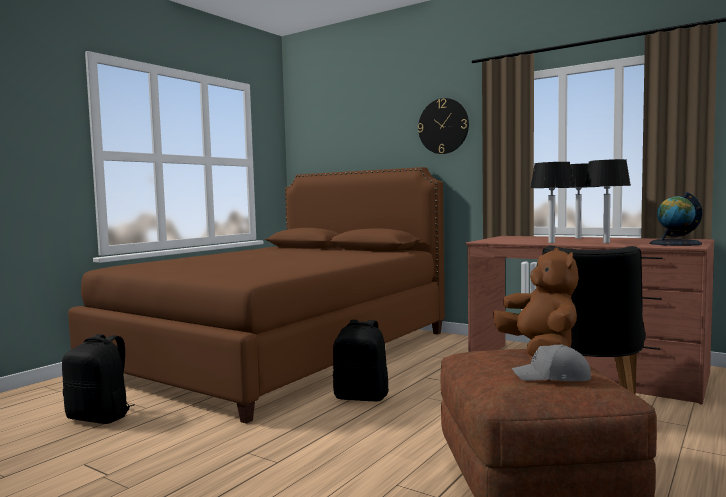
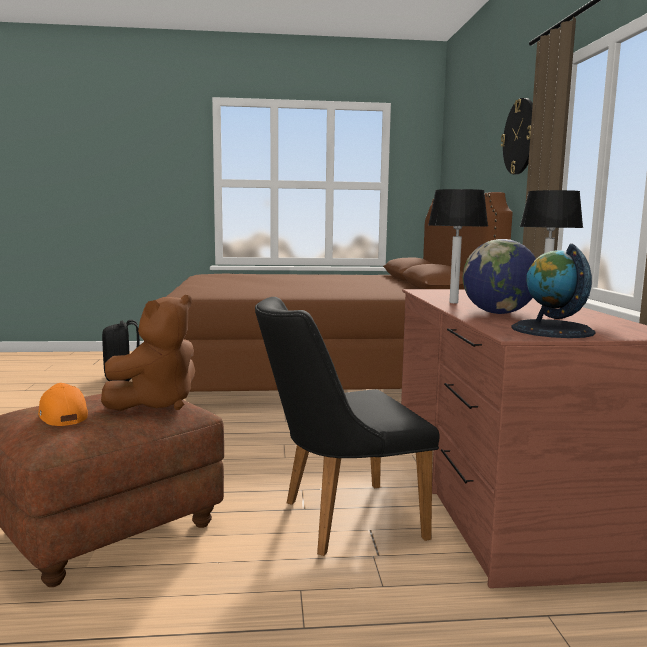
camera: 50 degrees right, 5 degrees up
black backpack [333,320,389,401] -> none
grey cap [512,344,591,381] -> orange cap [38,383,88,426]
table lamp [584,159,631,243] -> globe [463,239,536,314]

